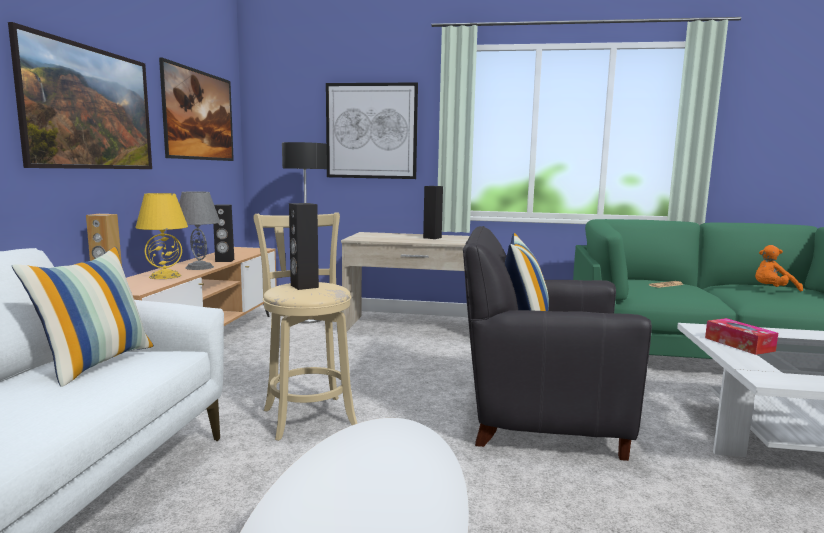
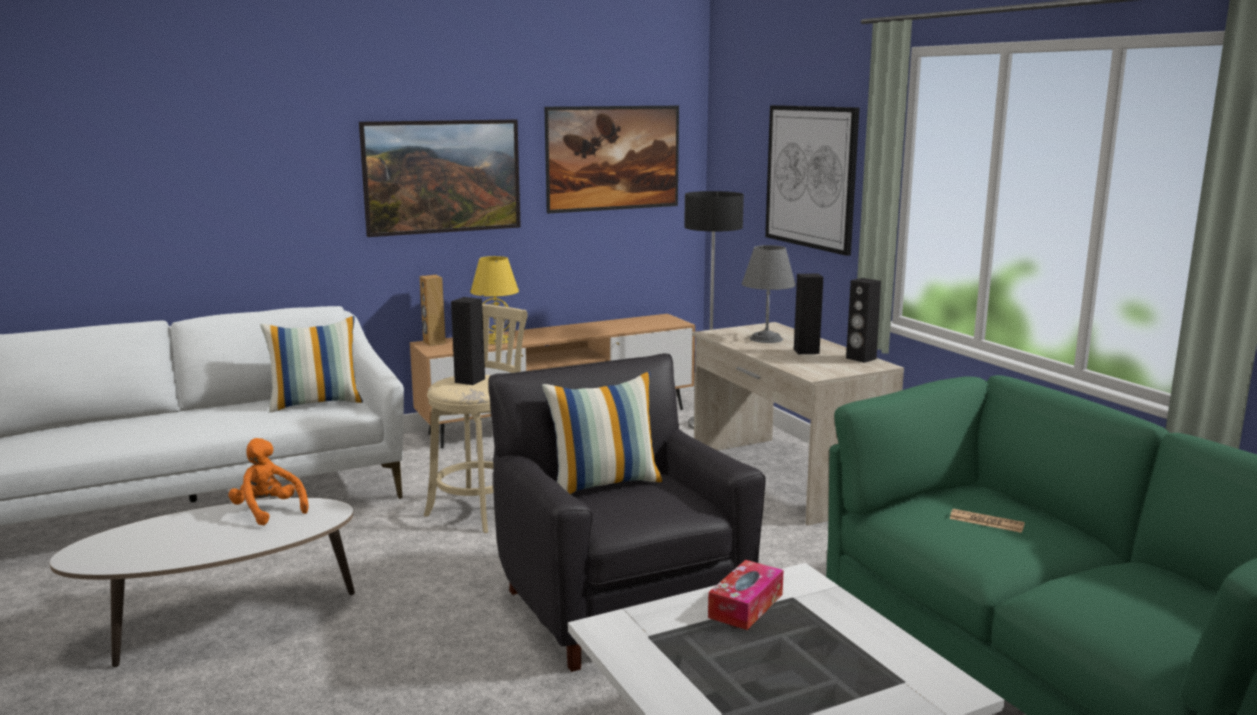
camera: 55 degrees right, 5 degrees up
grey table lamp [179,191,220,270] -> grey table lamp moved to [742,245,796,343]
black speaker [213,204,234,262] -> black speaker moved to [846,278,881,363]
orange plush toy [755,245,803,291] -> orange plush toy moved to [228,438,309,525]

